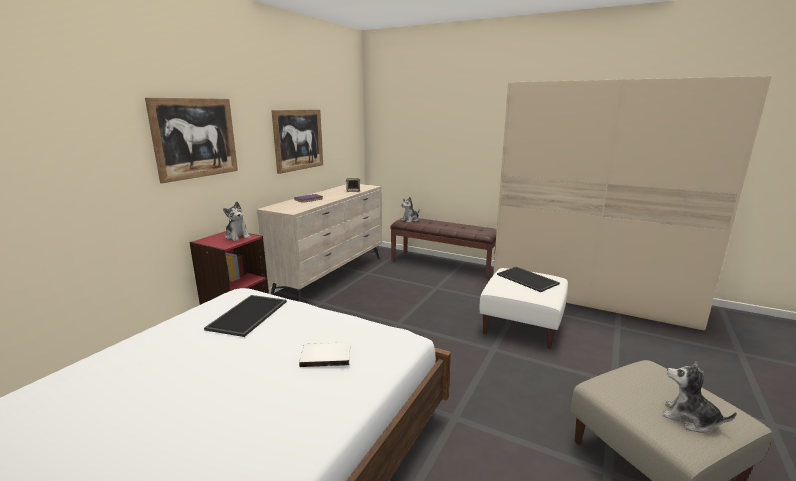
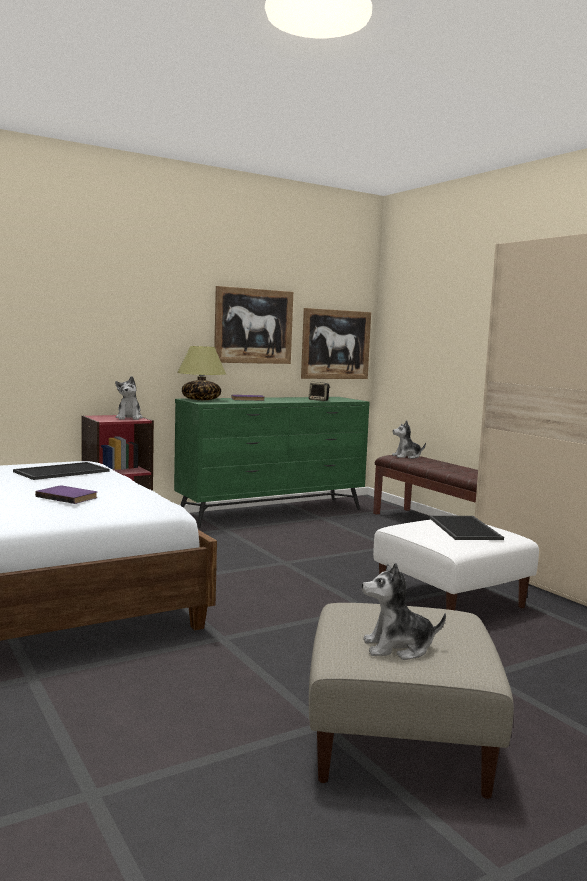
camera: 30 degrees right, 10 degrees down
picture [145,98,238,183] -> picture moved to [301,308,371,379]
beige dresser [256,184,382,302] -> green dresser [174,397,370,528]
white book [299,342,351,367] -> purple book [35,486,97,504]
plush toy [662,362,737,433] -> plush toy turned 75 degrees counterclockwise [362,563,446,660]
none -> table lamp [177,346,226,400]

